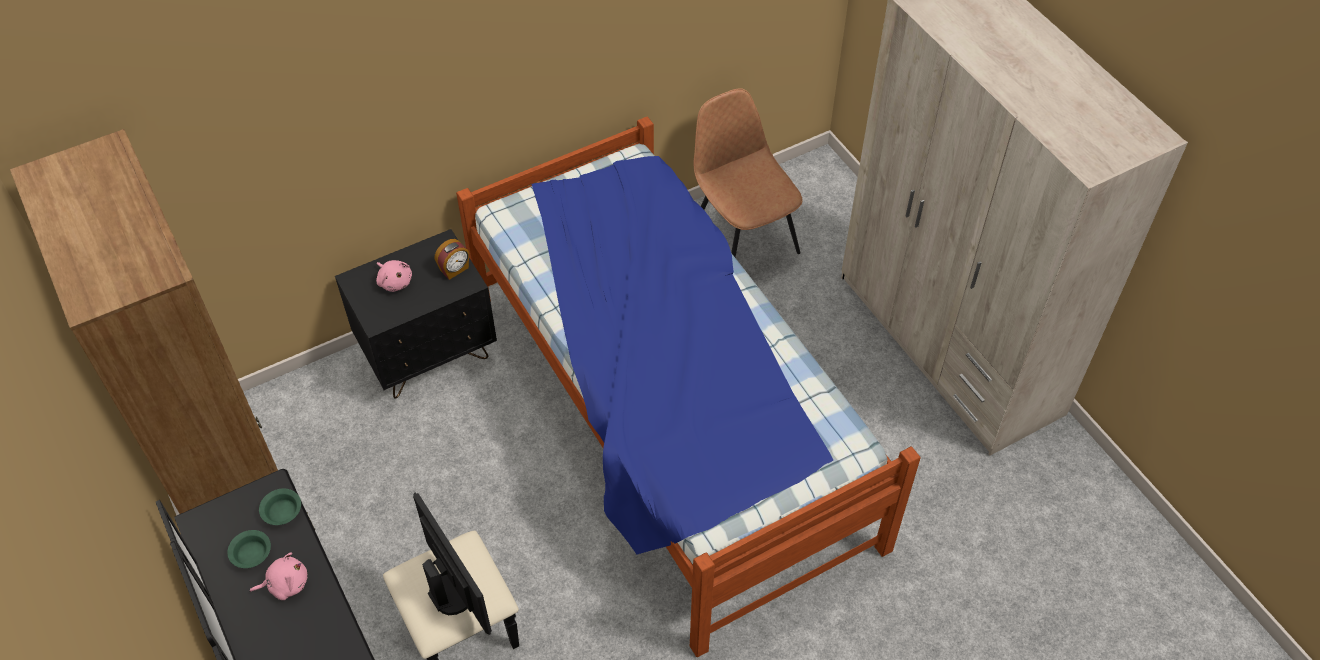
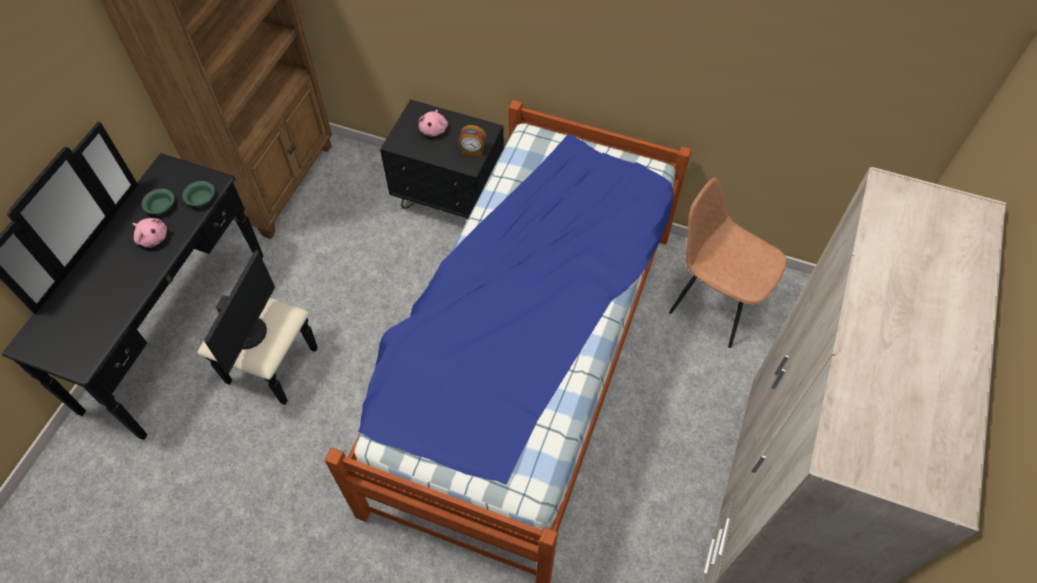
camera: 50 degrees right, 5 degrees up
brown chair [694,89,803,257] -> brown chair turned 75 degrees counterclockwise [669,177,787,348]

